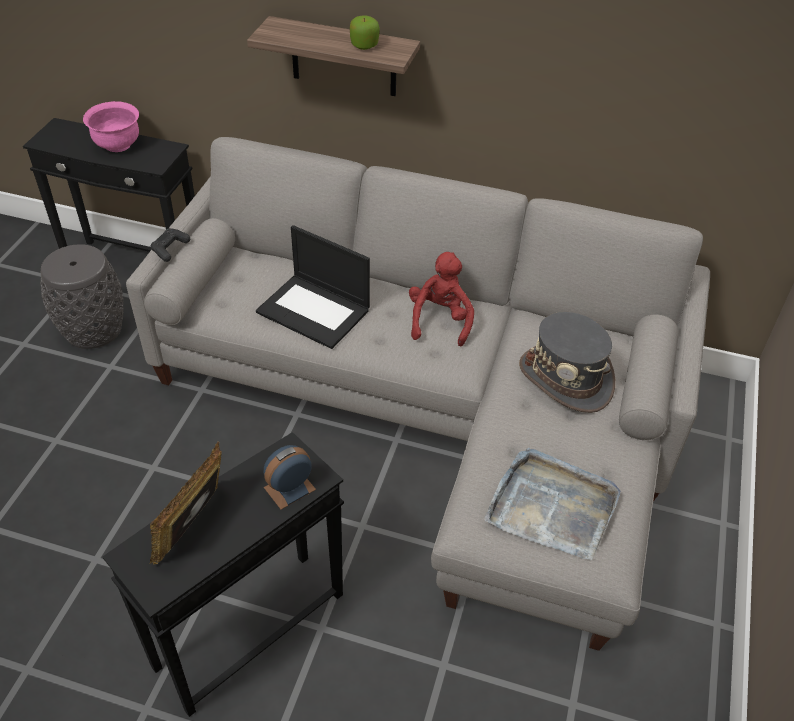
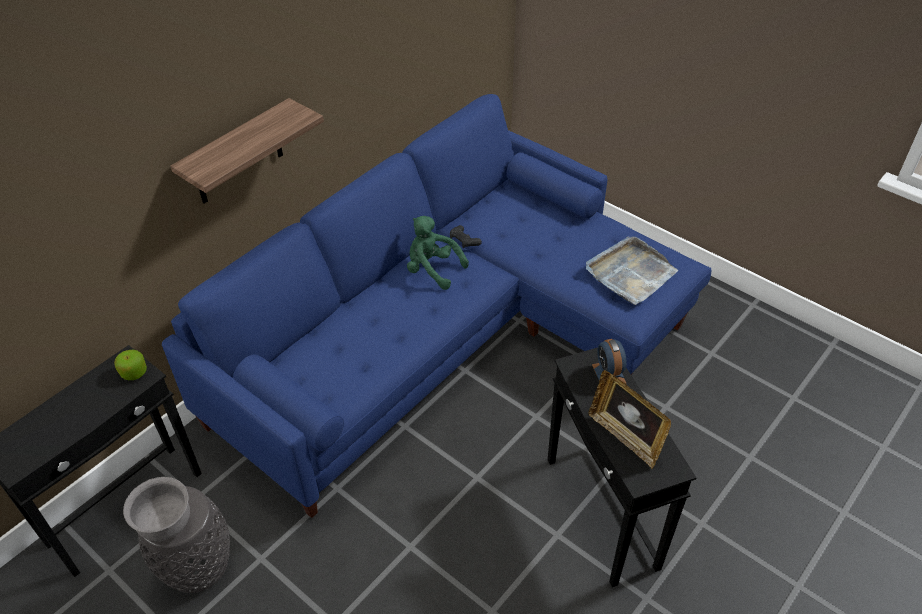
camera: 65 degrees left, 0 degrees up
pink bowl [83,101,139,152] -> none
grey sofa [126,137,710,651] -> blue sofa [162,94,711,518]
black game controller [150,228,190,262] -> black game controller moved to [450,225,482,248]
laptop [256,225,370,349] -> none
apple [350,15,380,50] -> apple moved to [114,349,147,380]
red plush toy [409,252,474,346] -> green plush toy [407,216,469,290]
grey hat [519,312,615,413] -> none
none -> grey bowl [123,477,190,541]

